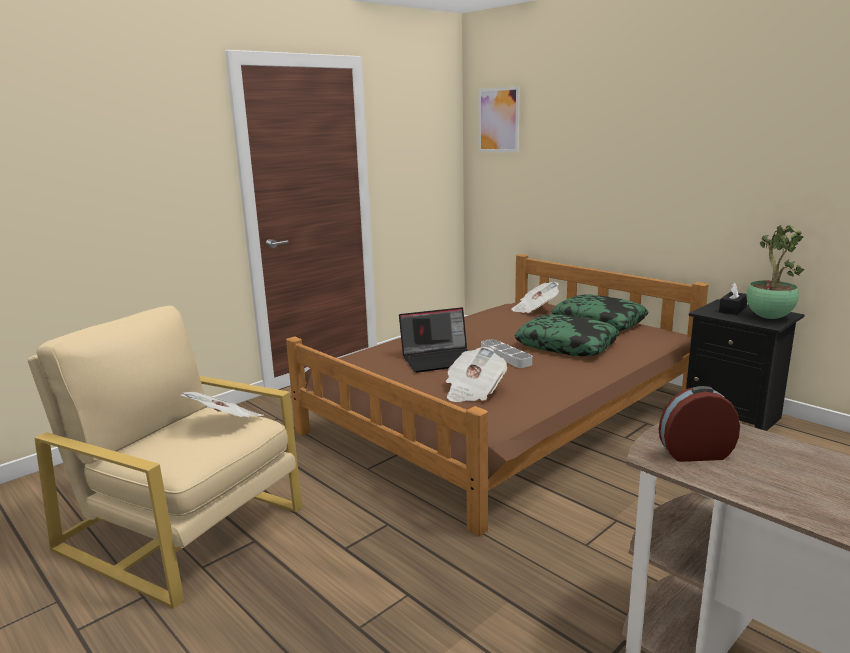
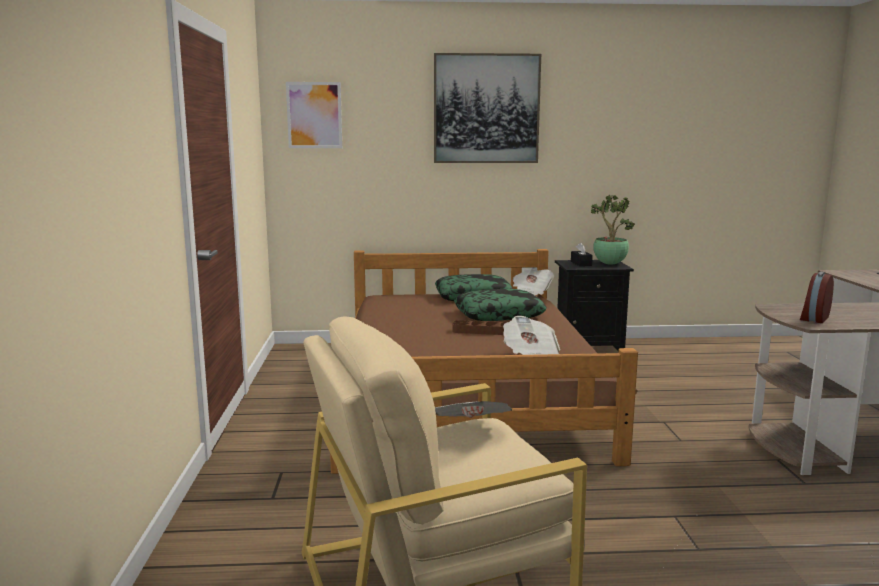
camera: 50 degrees left, 5 degrees down
laptop [399,307,469,373] -> none
grey tray [481,339,532,368] -> brown tray [453,320,507,335]
newspaper [512,282,559,313] -> newspaper moved to [513,267,554,295]
none -> picture [434,53,541,163]

